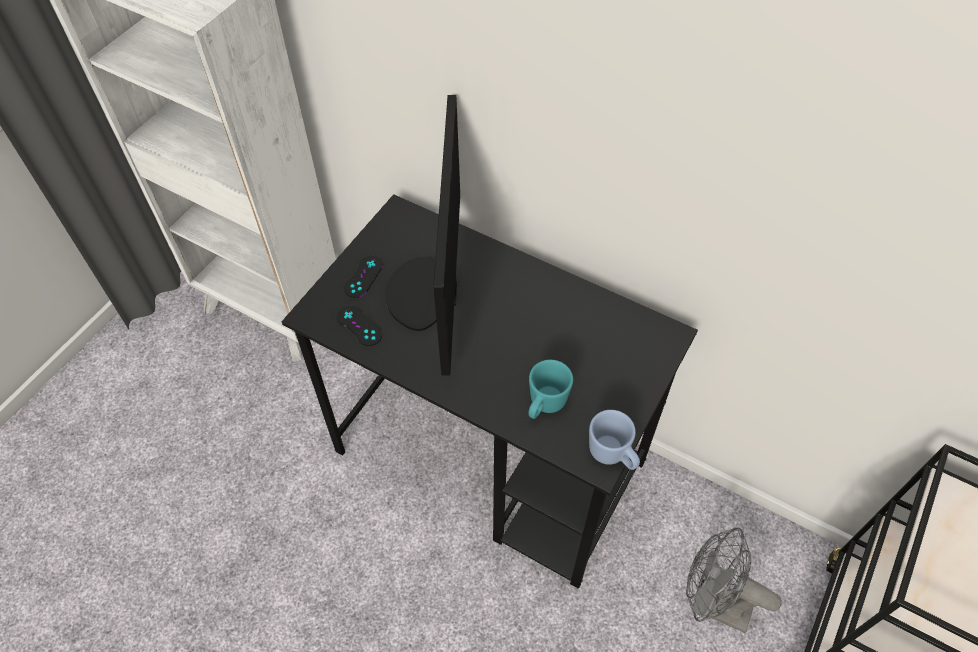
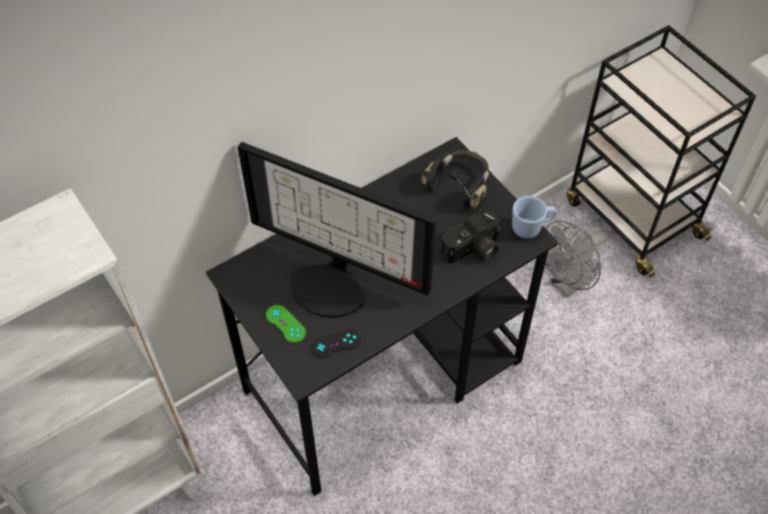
camera: 65 degrees left, 0 degrees up
black game controller [344,256,383,298] -> green game controller [266,305,306,343]
turquoise mug [529,360,573,419] -> camera [440,211,500,263]
none -> black headphones [421,150,489,208]

